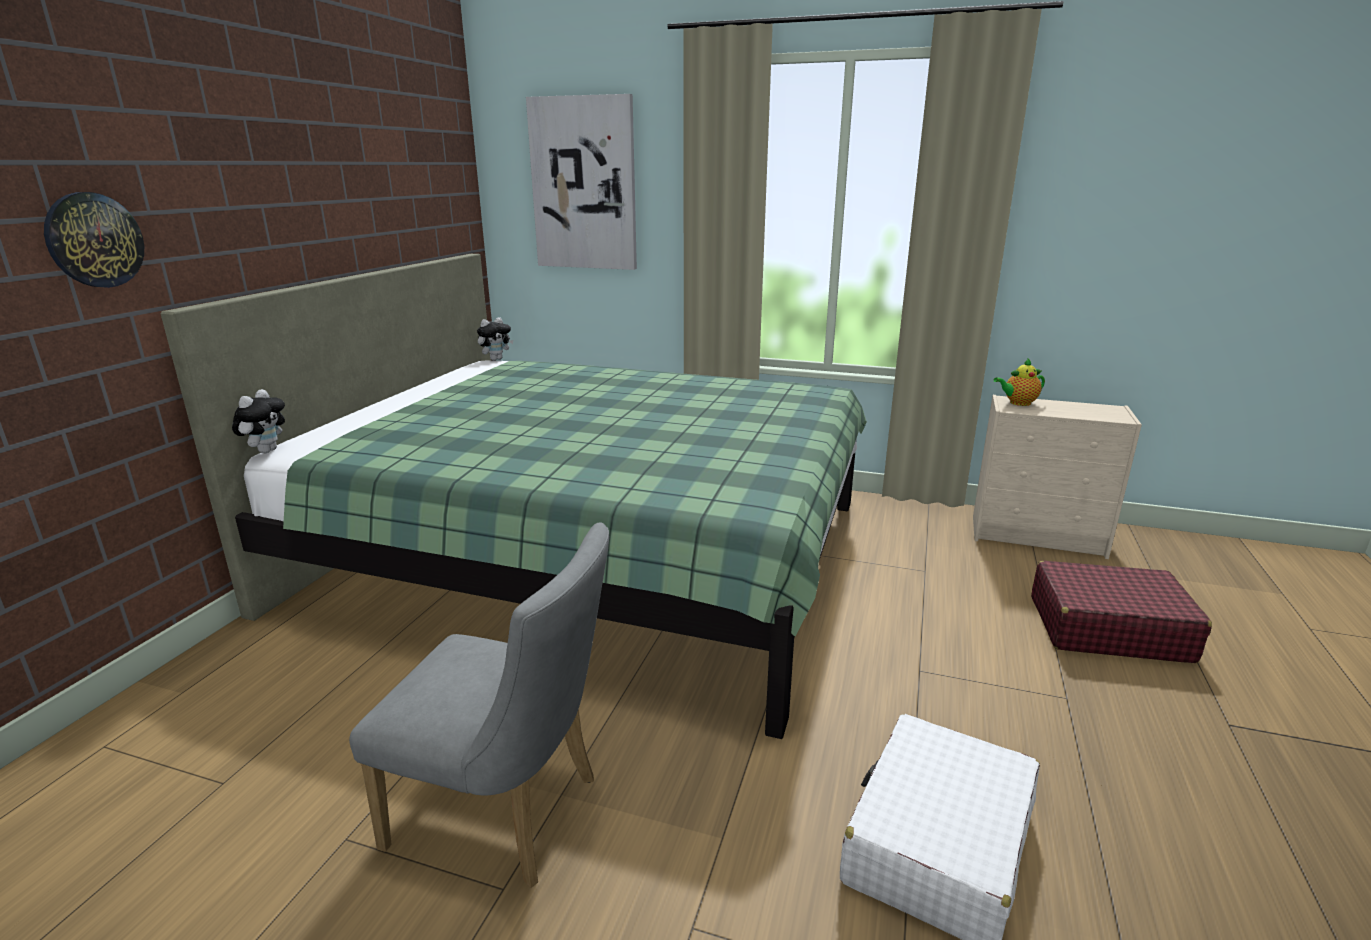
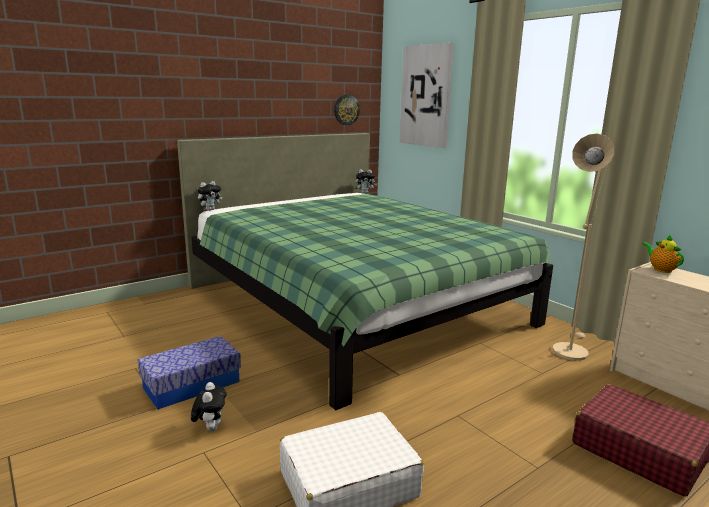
camera: 35 degrees right, 5 degrees down
wall clock [44,192,144,288] -> wall clock moved to [334,95,360,125]
grey chair [349,522,609,888] -> storage box [138,336,241,410]
teapot [994,358,1045,406] -> teapot turned 45 degrees clockwise [642,234,684,273]
none -> plush toy [191,382,226,432]
none -> beige floor lamp [553,134,614,360]

